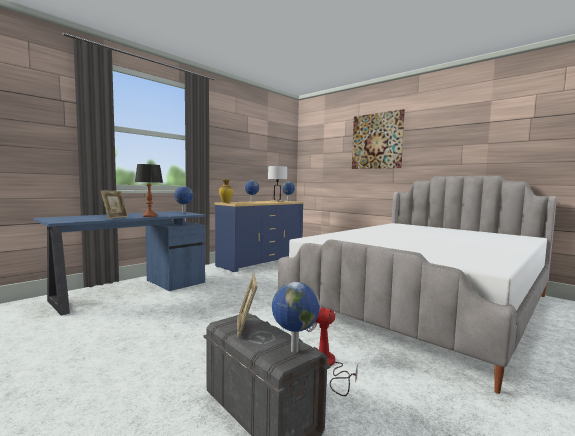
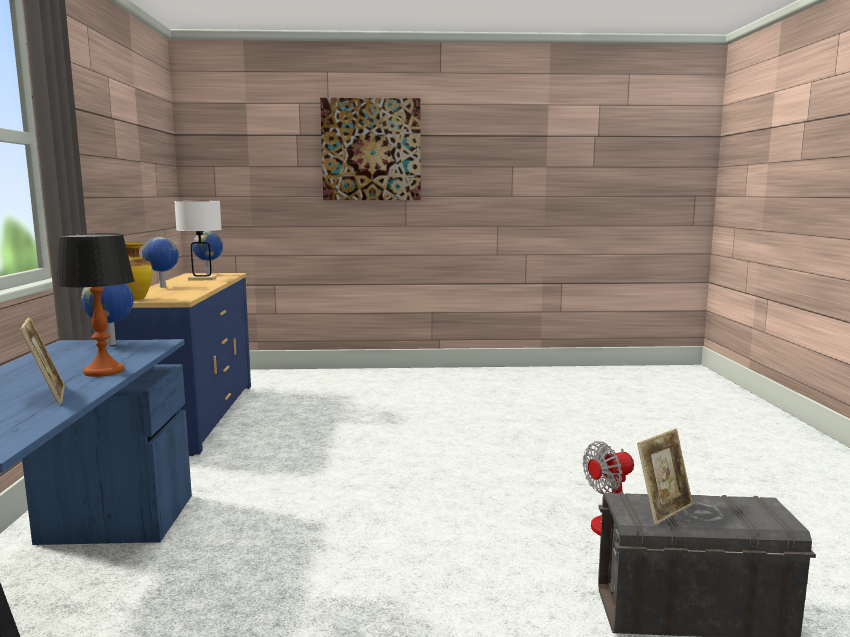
camera: 45 degrees left, 5 degrees up
picture frame [237,273,257,338] -> picture frame turned 75 degrees counterclockwise [637,429,693,525]
globe [272,282,320,353] -> none
bed [278,176,557,394] -> none

